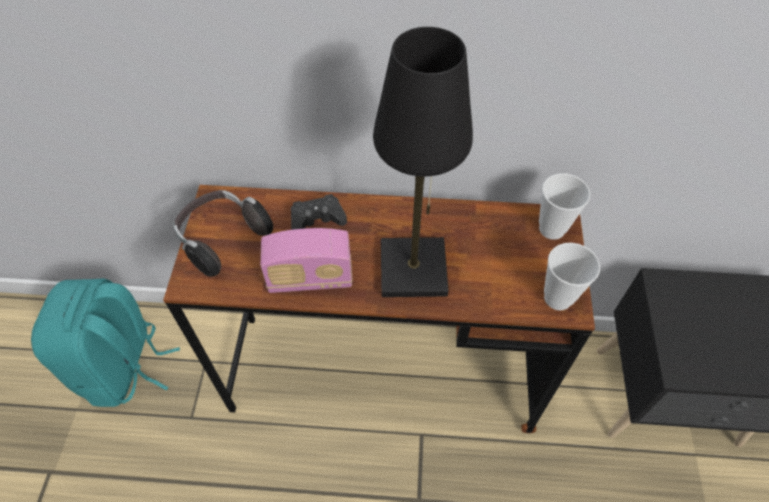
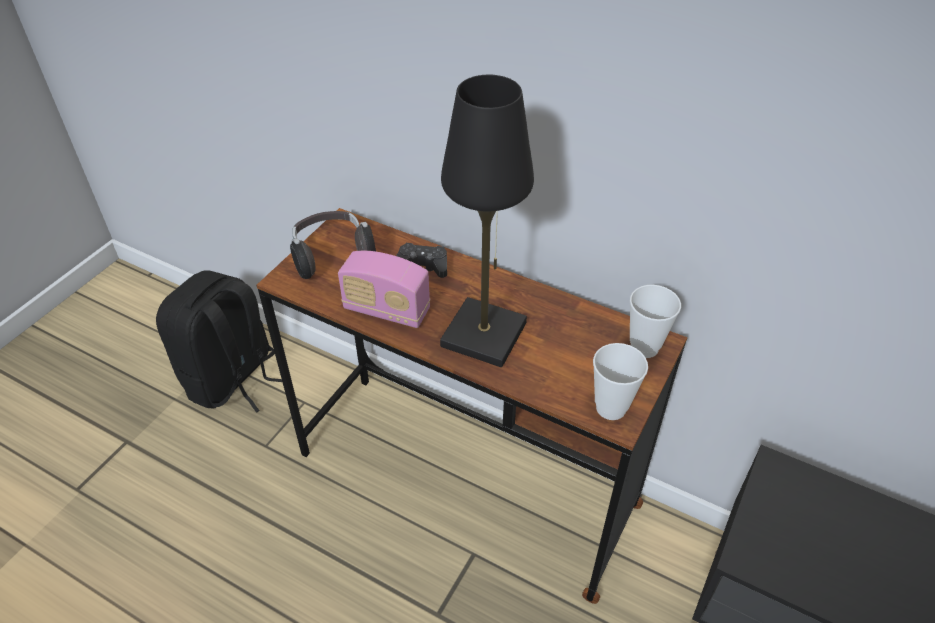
camera: 25 degrees right, 10 degrees down
turquoise backpack [31,279,180,407] -> black backpack [156,270,282,413]

